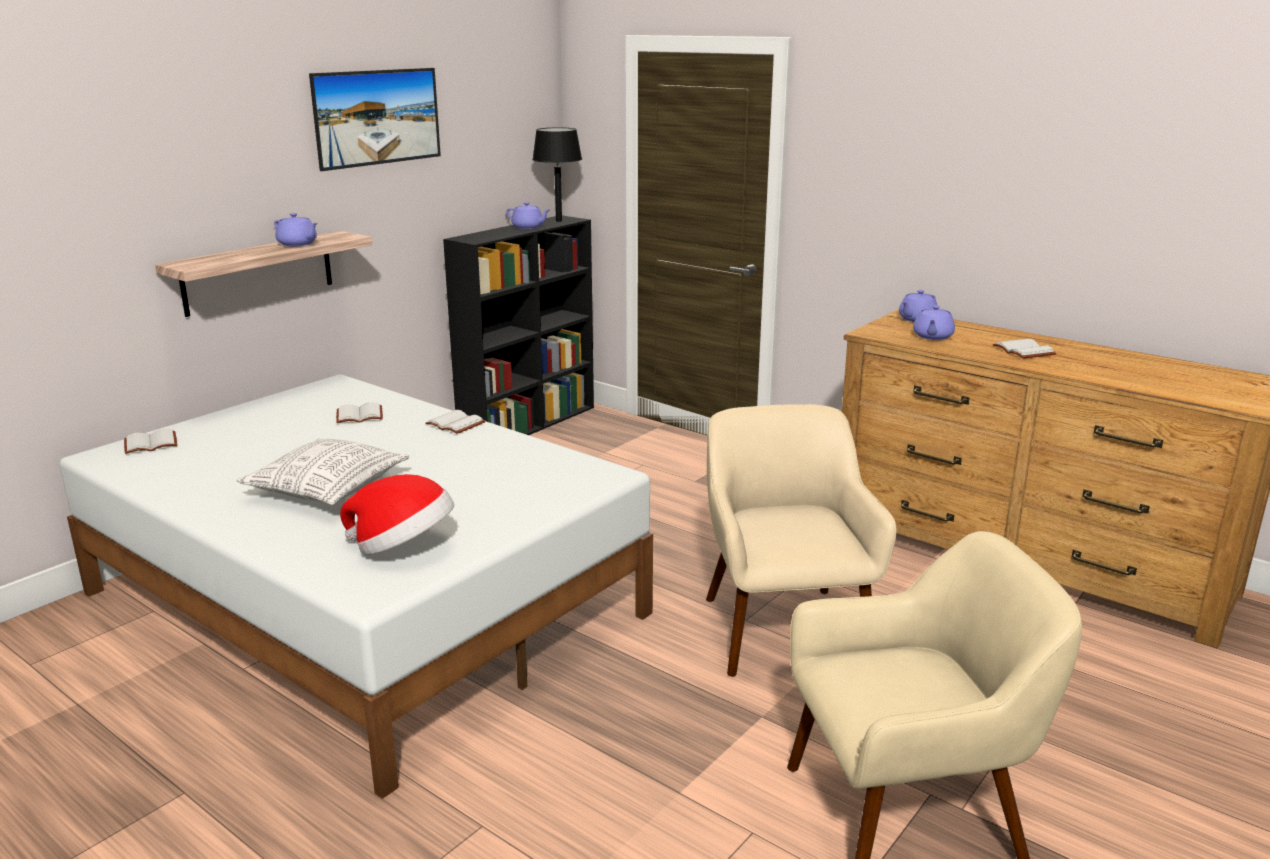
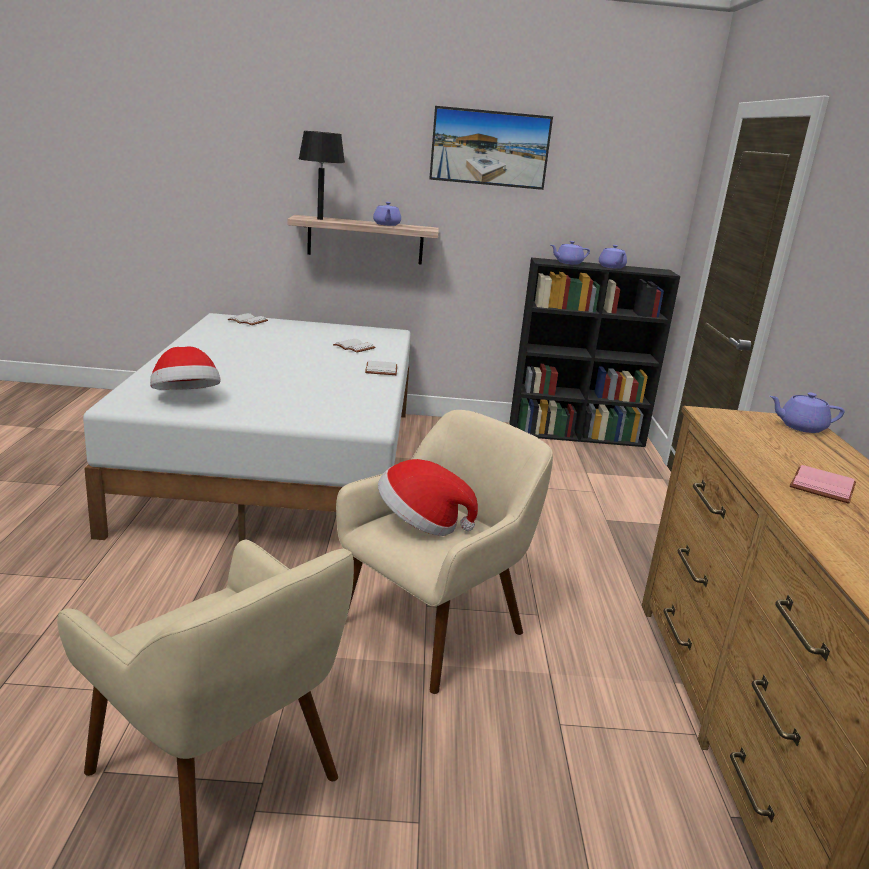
camera: 50 degrees right, 0 degrees up
pillow [237,438,409,505] -> none
black table lamp [532,127,582,222] -> black table lamp moved to [299,131,345,220]
purple teapot [913,305,955,340] -> purple teapot moved to [551,241,590,265]
white book [993,339,1057,359] -> pink book [790,465,856,504]
none -> hat [378,459,478,536]

